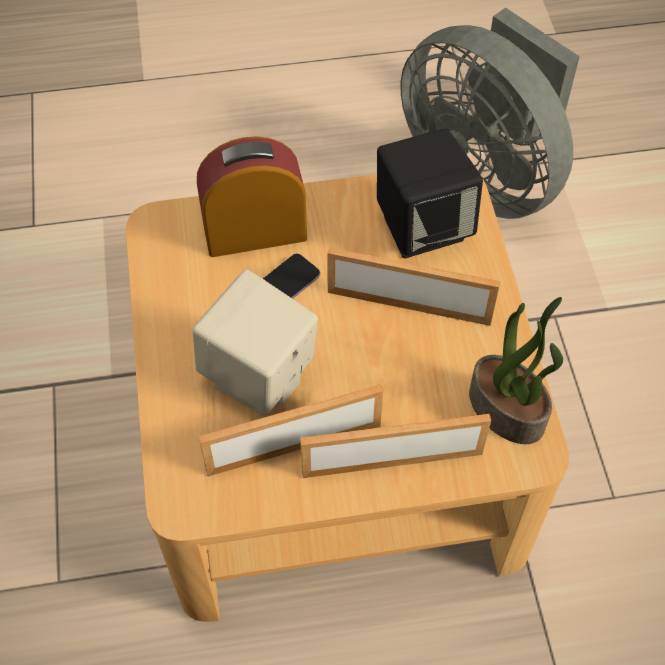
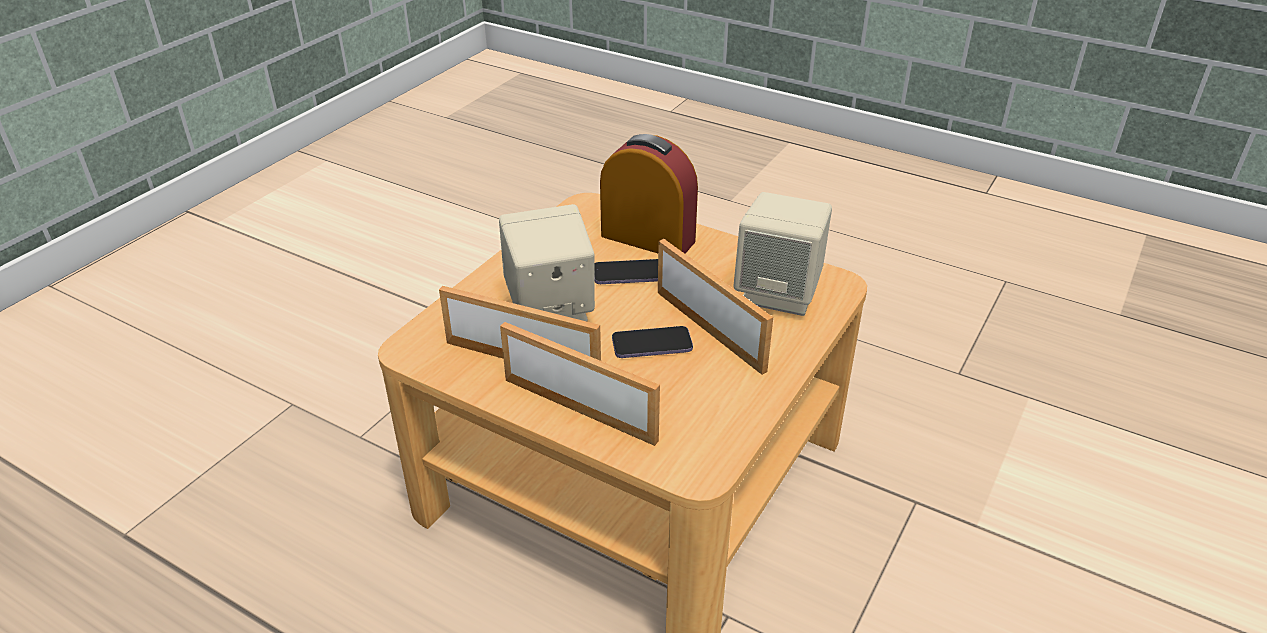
camera: 40 degrees right, 20 degrees down
black speaker [377,128,483,258] -> beige speaker [733,192,832,316]
grey fan [401,8,580,219] -> none
potted plant [469,297,563,444] -> none
none -> phone [612,326,693,358]

